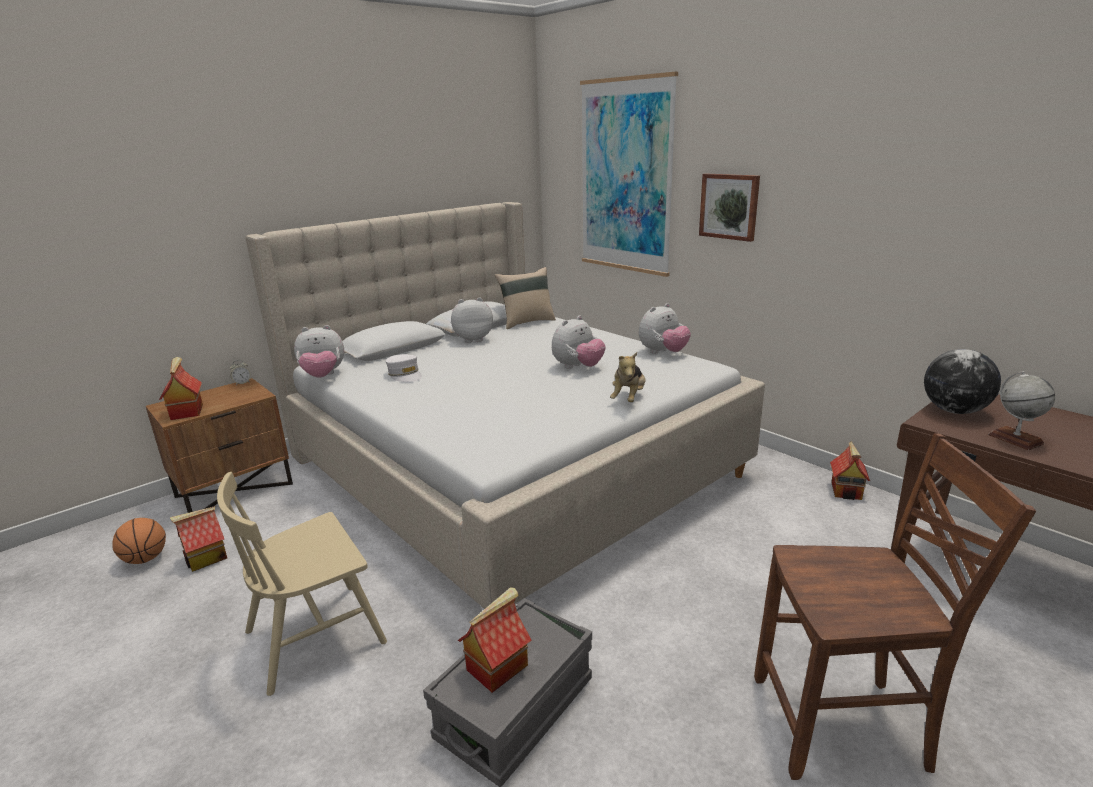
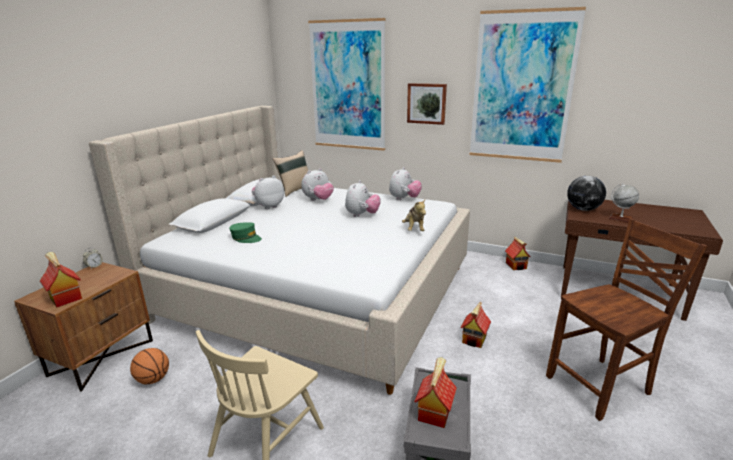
camera: 25 degrees left, 0 degrees up
basketball [112,518,166,564] -> basketball moved to [130,348,169,384]
toy house [170,506,227,572] -> toy house moved to [460,302,491,348]
plush toy [294,325,344,377] -> plush toy moved to [301,168,334,201]
white cap [386,354,422,382] -> green cap [229,222,262,243]
none -> picture [470,7,586,163]

